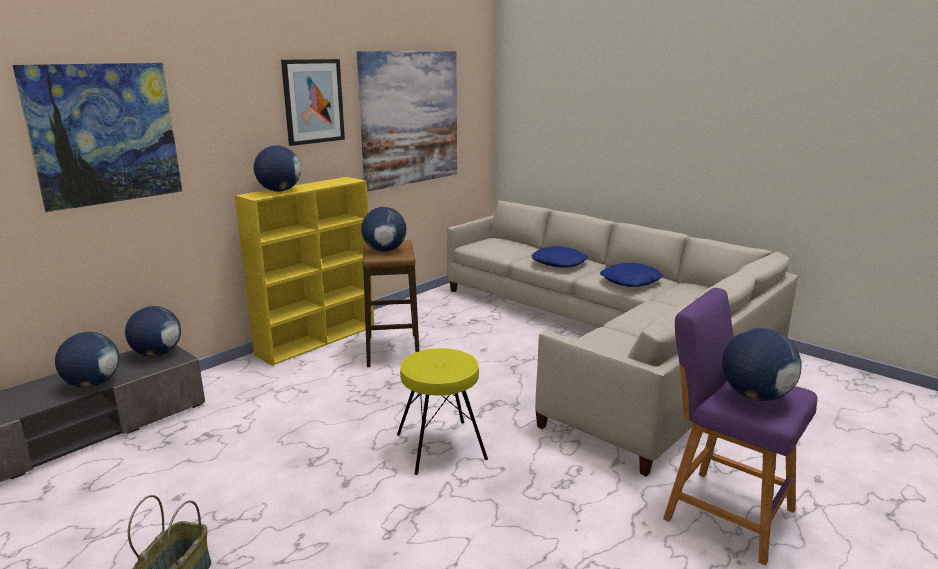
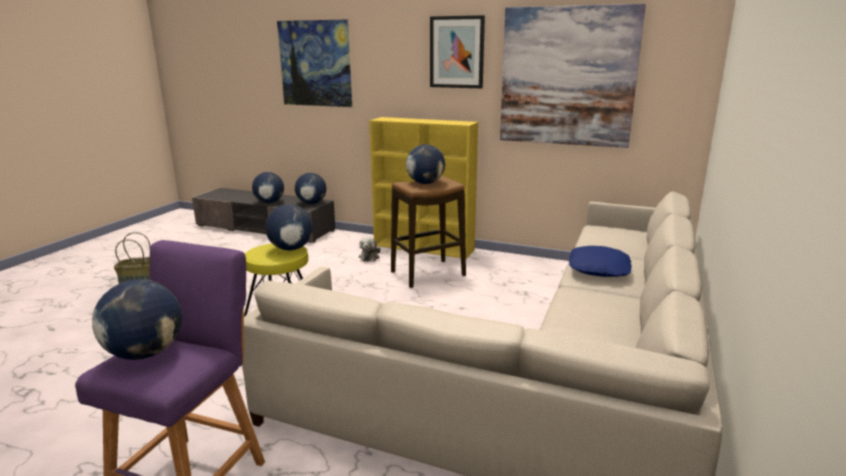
camera: 70 degrees right, 0 degrees up
globe [254,145,301,192] -> globe moved to [265,204,313,250]
blue pillow [600,263,663,287] -> none
none -> plush toy [359,237,381,262]

